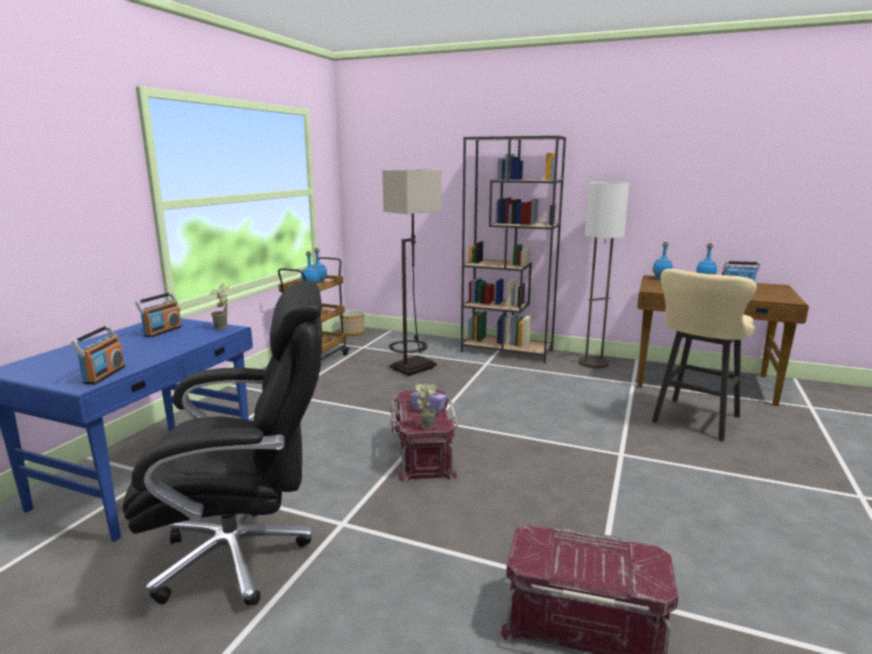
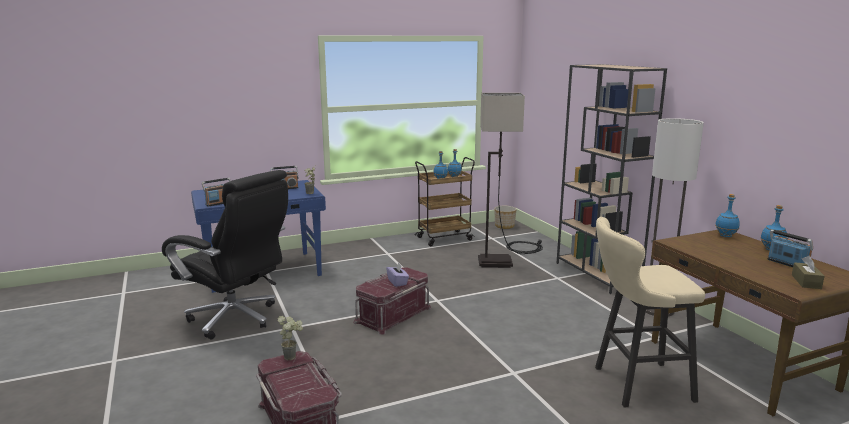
camera: 45 degrees right, 0 degrees up
potted plant [415,384,436,430] -> potted plant moved to [278,316,303,361]
none -> brown tissue box [792,256,825,289]

